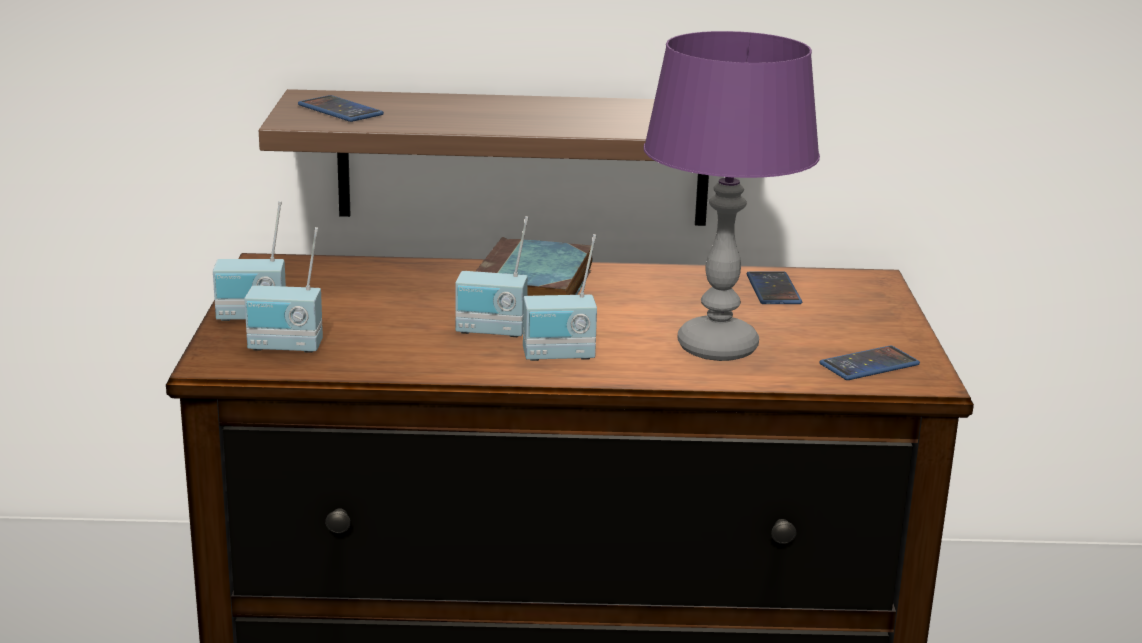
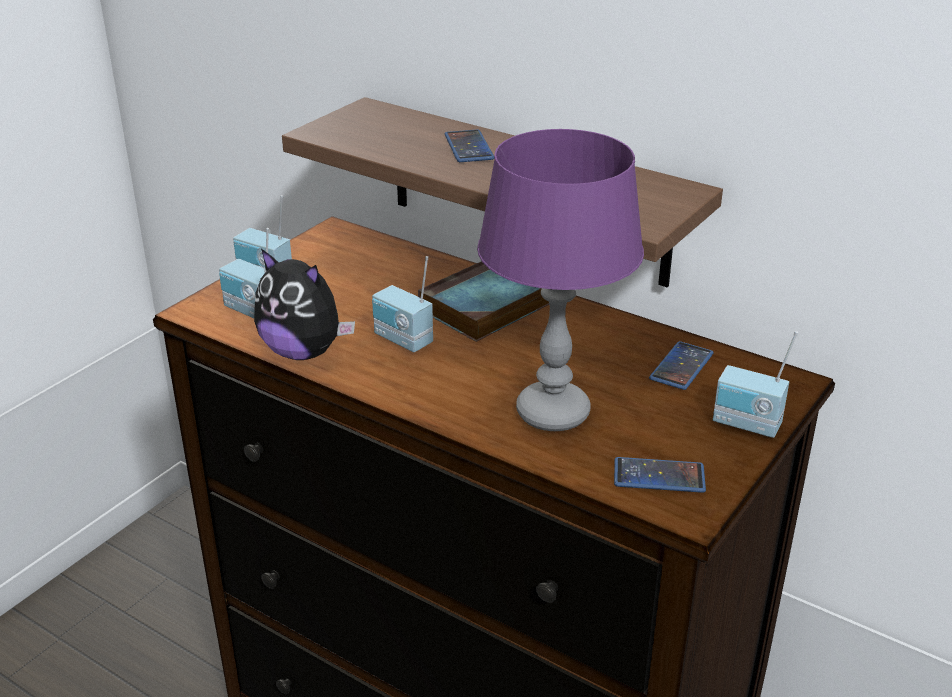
camera: 35 degrees right, 10 degrees up
phone [298,95,384,122] -> phone moved to [445,129,494,162]
radio [523,234,597,361] -> radio moved to [713,331,798,438]
none -> plush toy [254,249,355,360]

